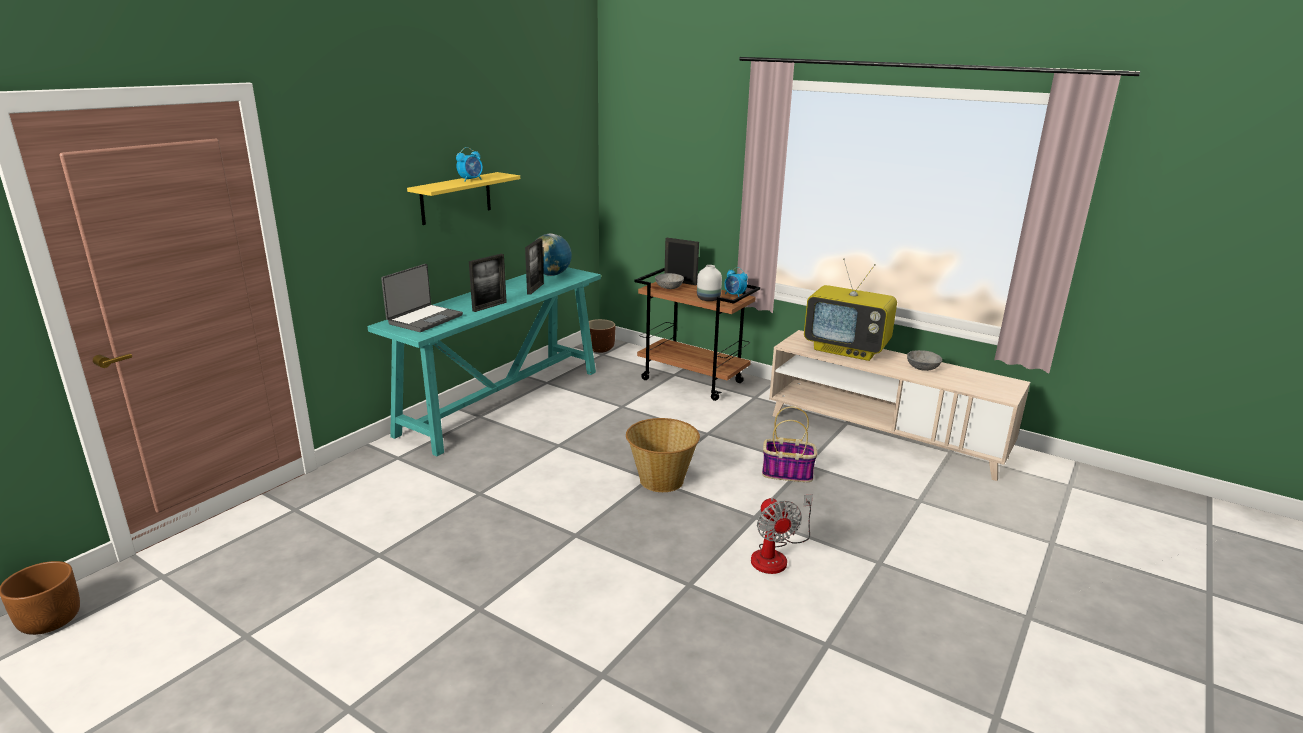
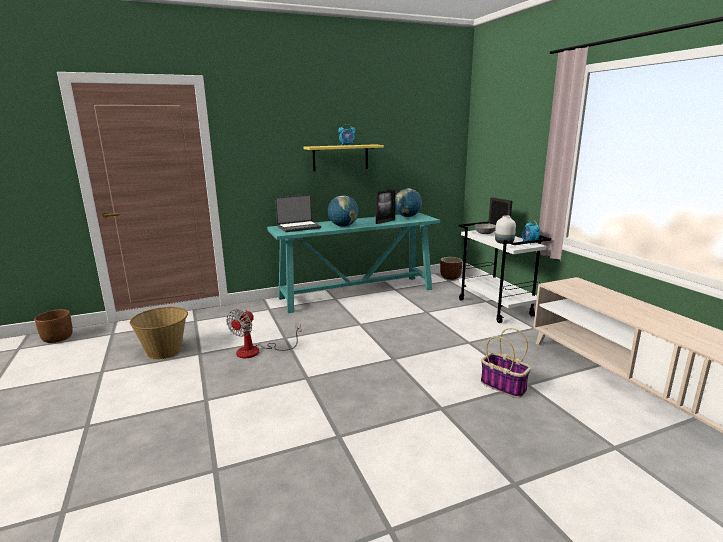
camera: 35 degrees right, 5 degrees down
picture frame [469,254,507,312] -> globe [328,195,359,227]
basket [626,418,700,492] -> basket moved to [130,307,188,359]
brown cart [634,268,760,401] -> white cart [458,222,551,323]
fan [751,494,813,574] -> fan moved to [226,309,301,358]
television [804,258,897,361] -> none
grey bowl [907,350,942,371] -> none

